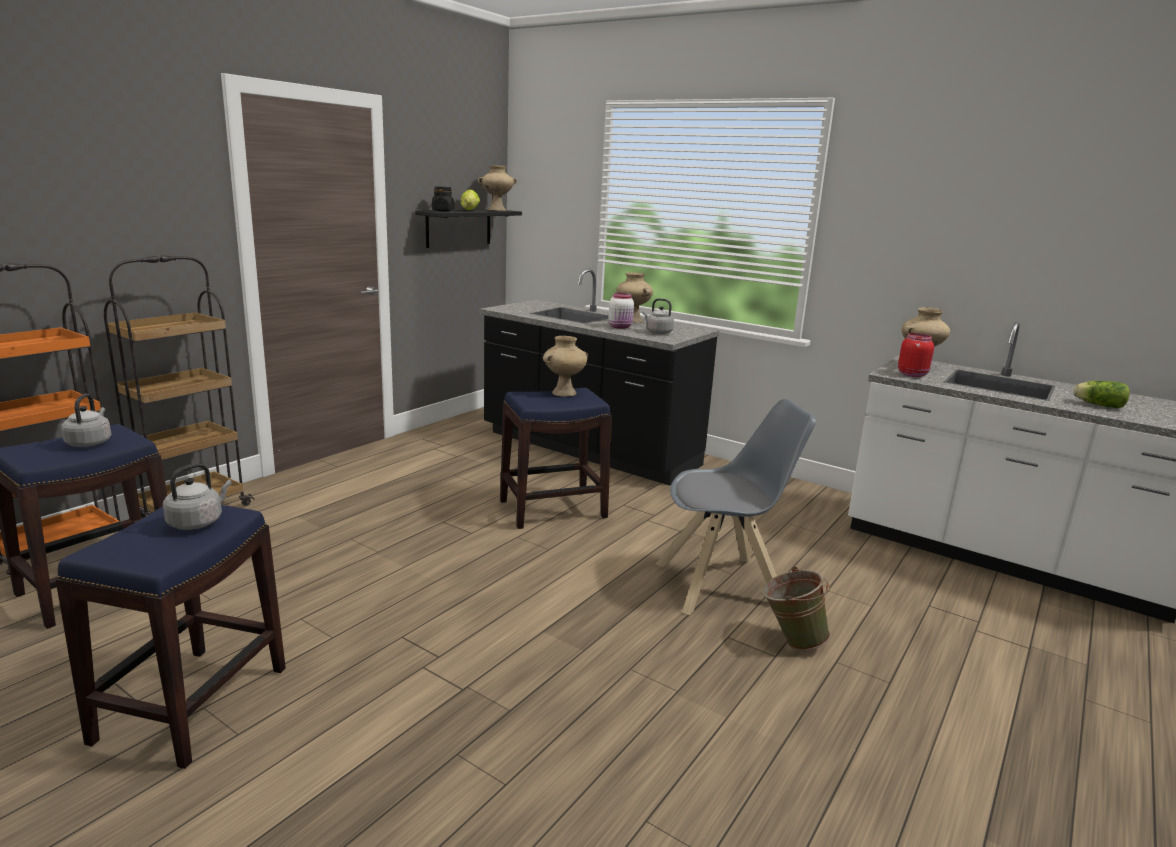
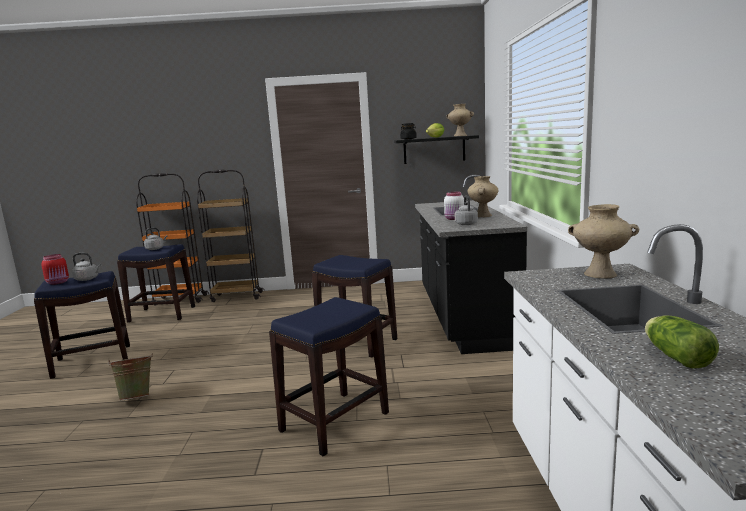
camera: 55 degrees right, 5 degrees down
beige vase [543,336,588,397] -> none
grey chair [656,399,816,615] -> stool [269,297,389,456]
green bucket [762,566,830,650] -> green bucket moved to [108,353,153,401]
red jar [898,333,934,377] -> red jar moved to [41,254,69,285]

